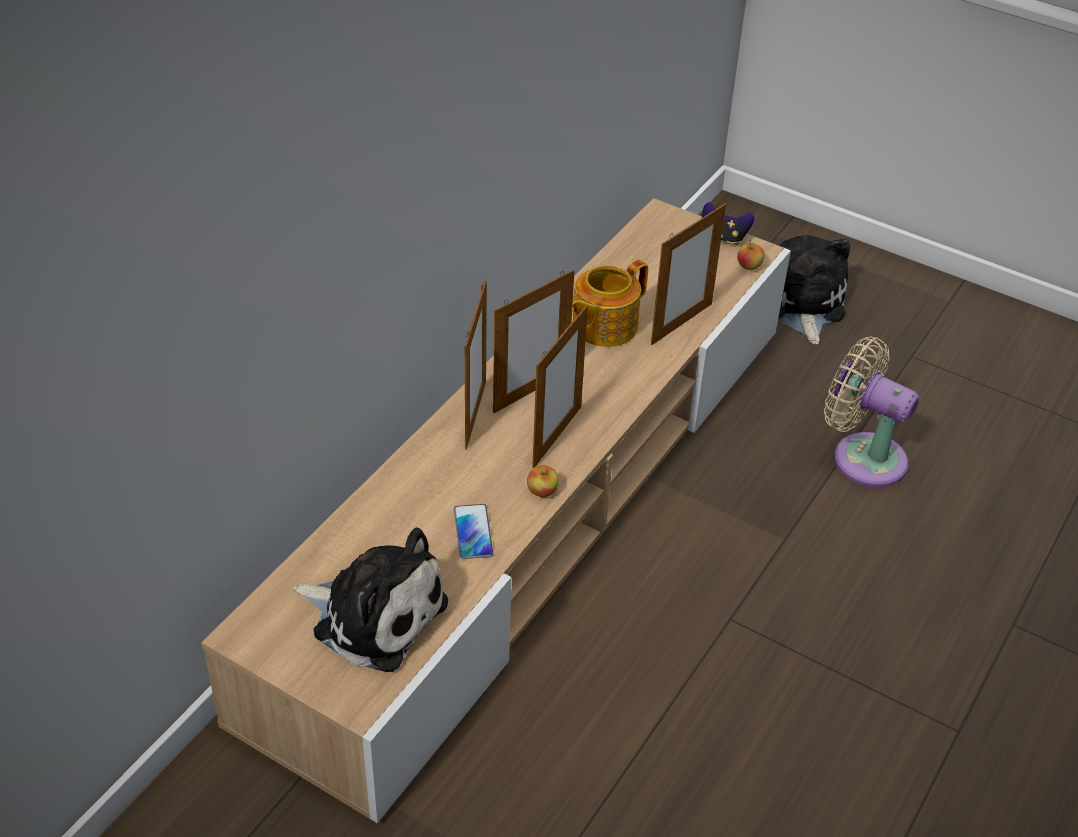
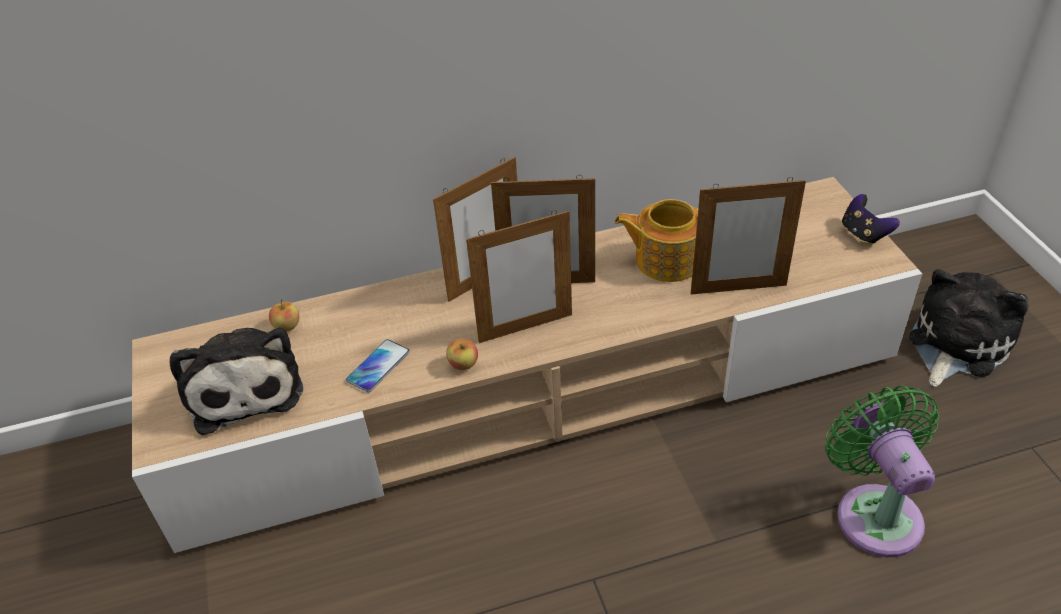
camera: 45 degrees right, 0 degrees up
apple [737,240,765,270] -> apple moved to [269,299,299,331]
beige fan [824,336,919,488] -> green fan [825,385,939,557]

